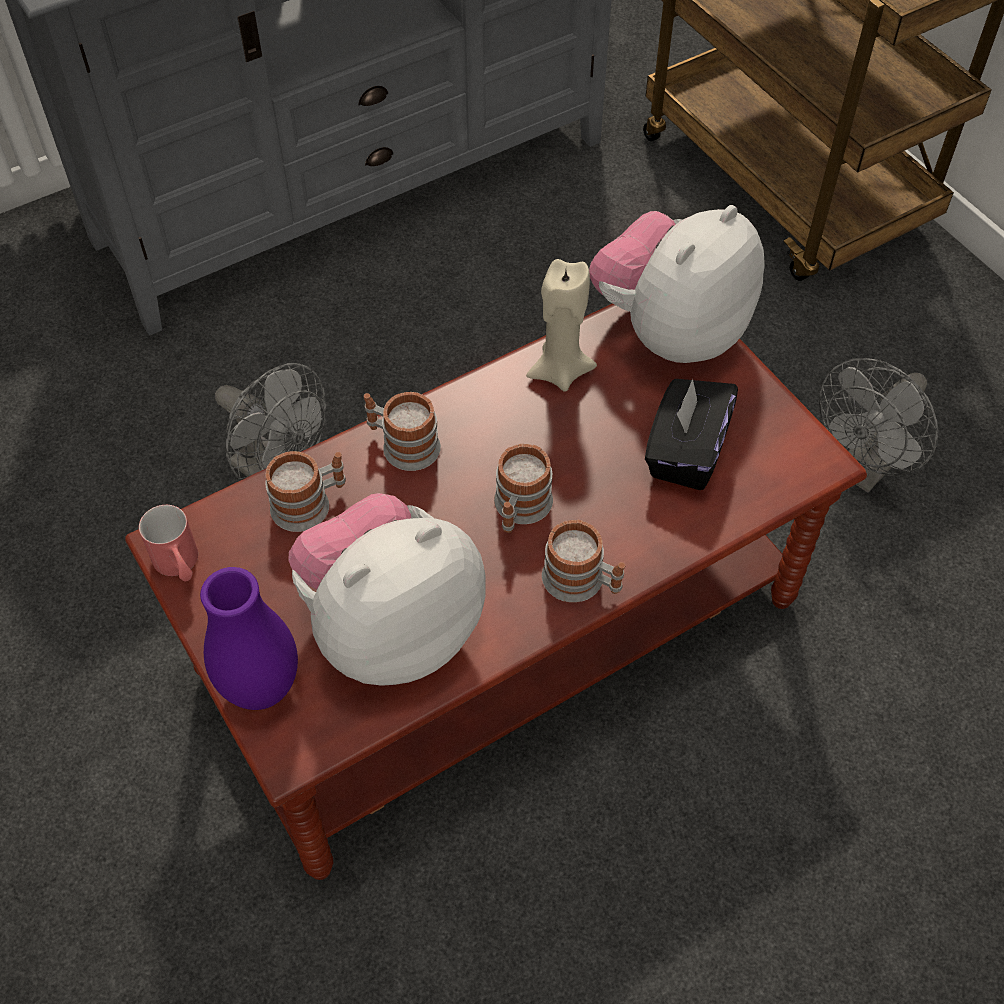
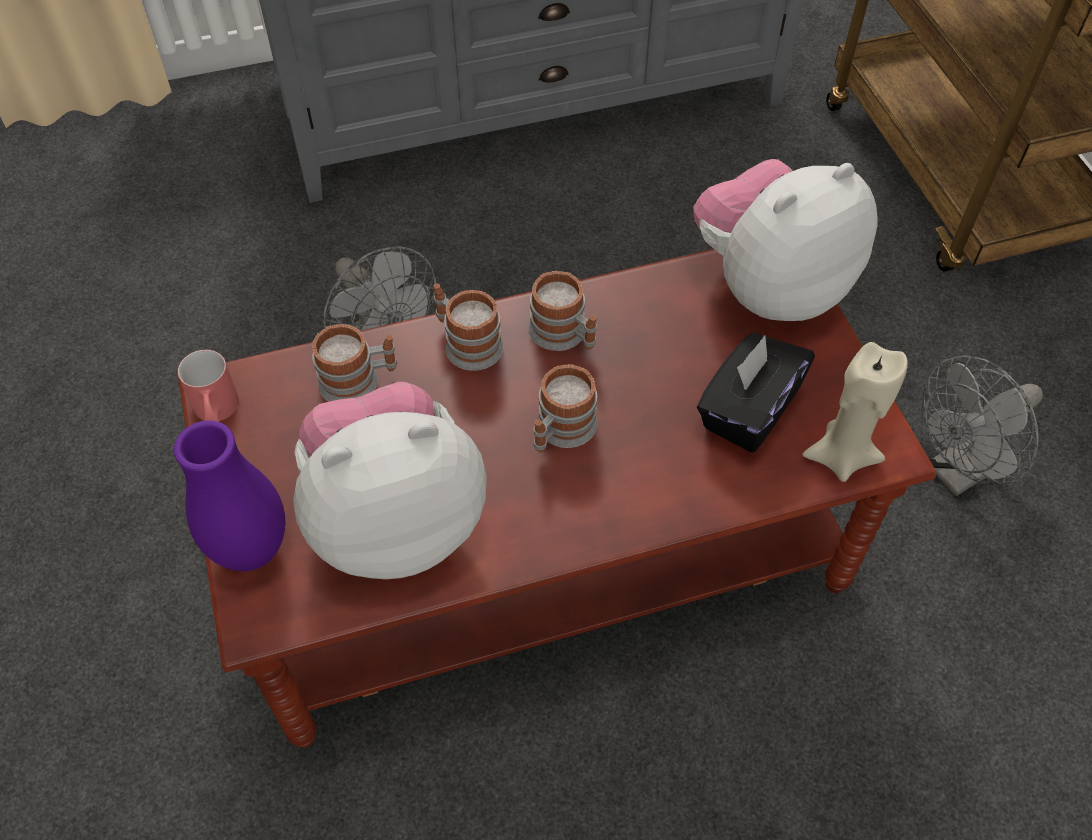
camera: 15 degrees right, 0 degrees up
beige candle [526,259,597,392] -> beige candle moved to [802,342,908,482]
mug [542,519,625,603] -> mug moved to [528,271,597,351]

